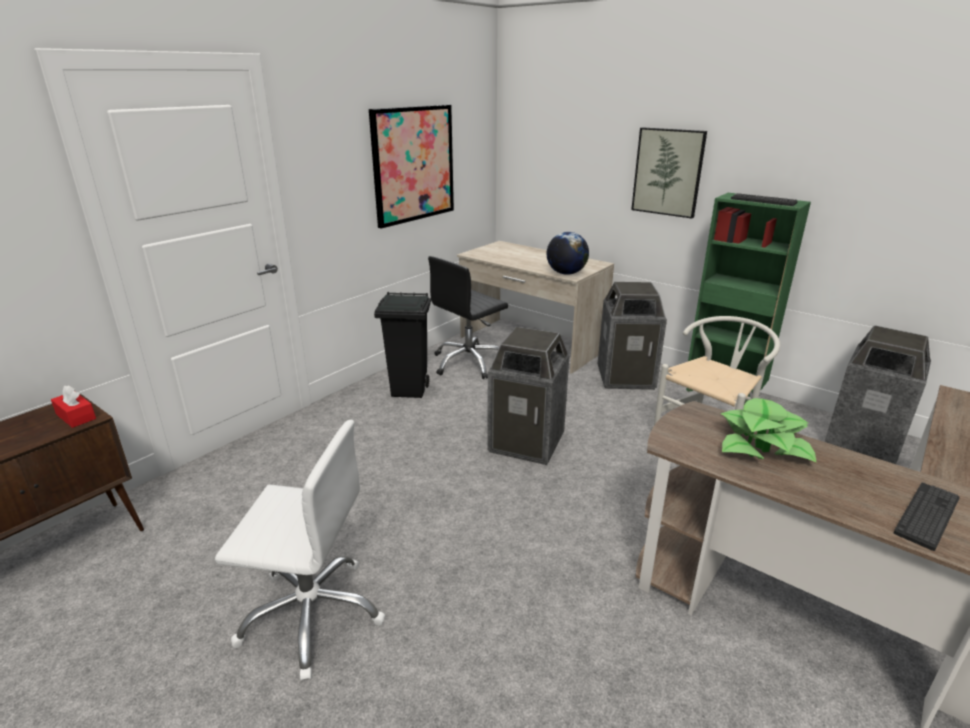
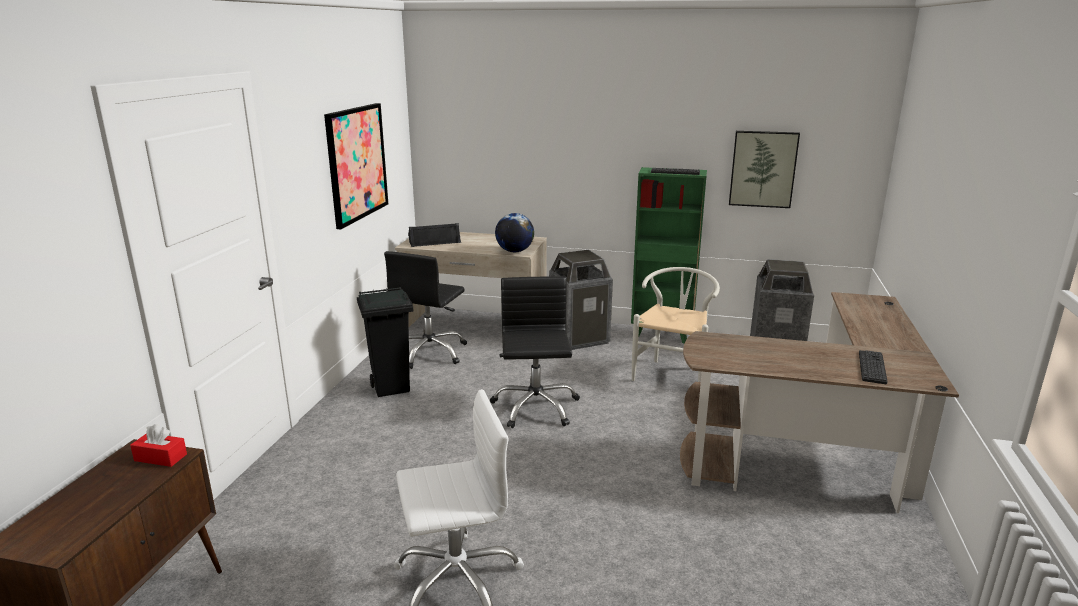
camera: 25 degrees left, 5 degrees down
trash can [487,327,570,465] -> black office chair [490,276,580,428]
picture [631,127,707,219] -> picture moved to [729,131,800,208]
potted plant [721,398,817,463] -> none
none -> black speaker [408,223,461,247]

